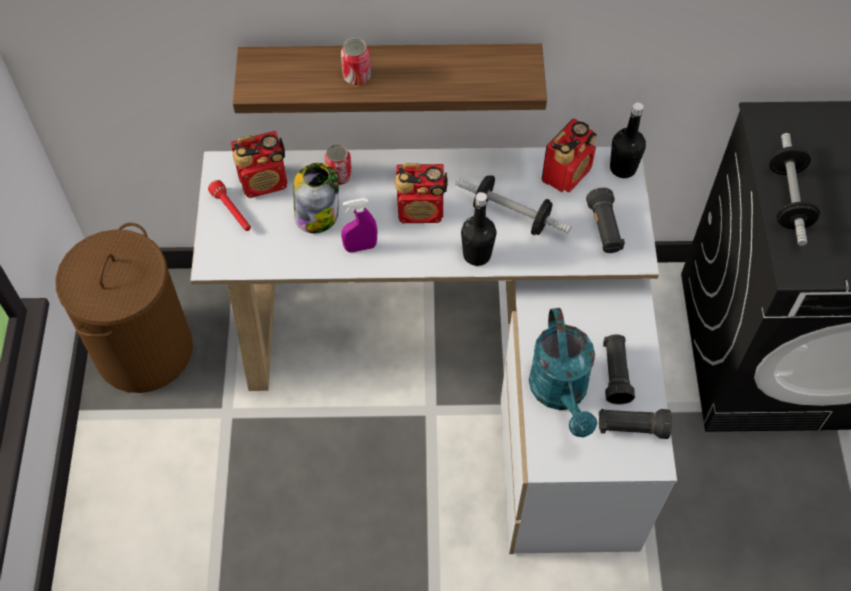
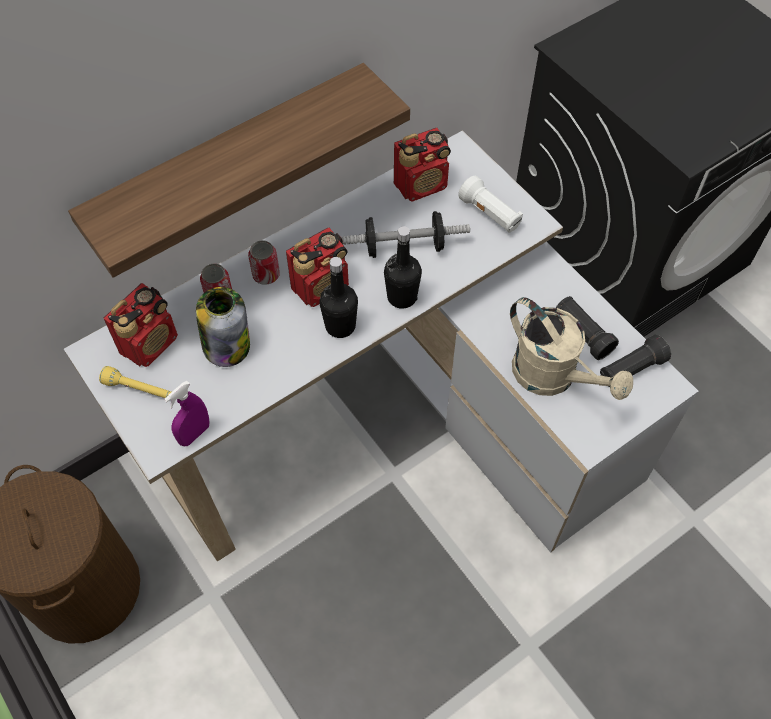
camera: 35 degrees left, 0 degrees up
red flashlight [208,180,251,231] -> yellow flashlight [99,366,171,398]
can [341,38,371,85] -> can moved to [248,241,280,285]
purple spray bottle [341,198,377,253] -> purple spray bottle moved to [164,381,209,446]
turquoise watering can [529,308,597,437] -> beige watering can [510,297,633,400]
radio [541,118,596,192] -> radio turned 60 degrees clockwise [394,128,451,202]
black flashlight [586,187,625,253] -> white flashlight [458,176,523,233]
black bottle [610,102,646,178] -> black bottle moved to [319,257,358,338]
dumbbell [769,133,820,246] -> none

